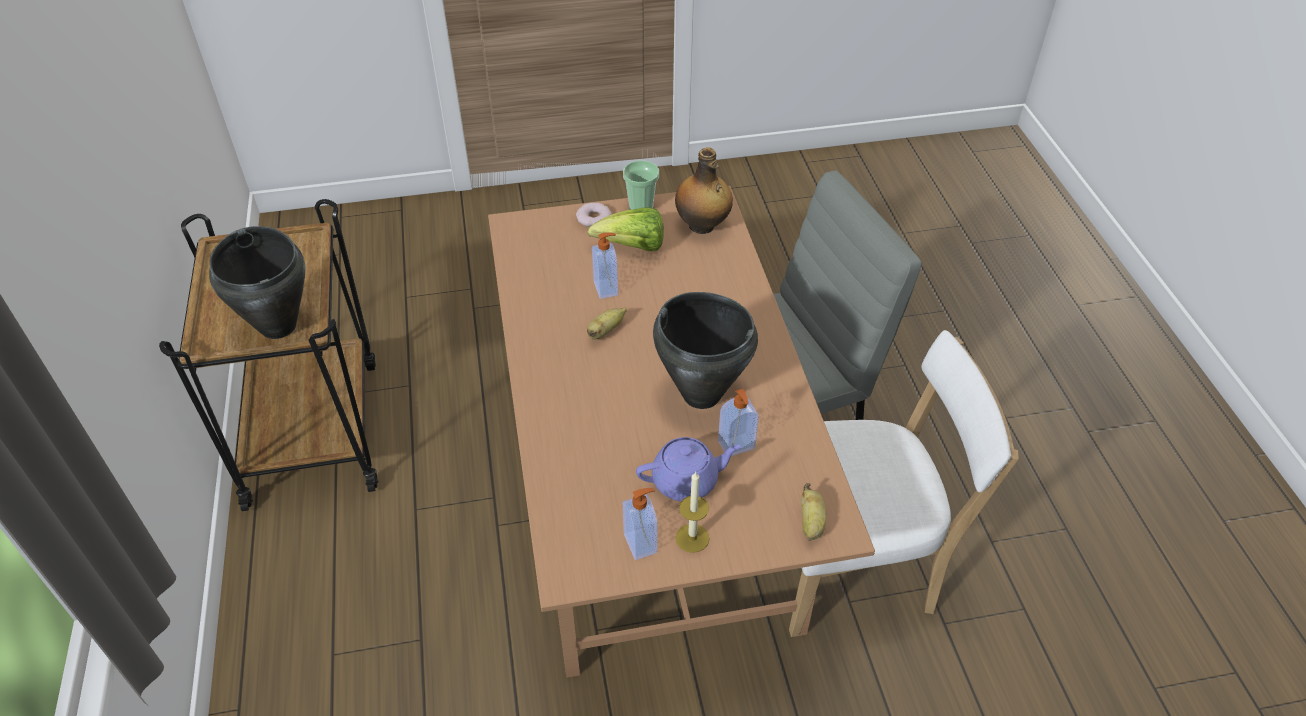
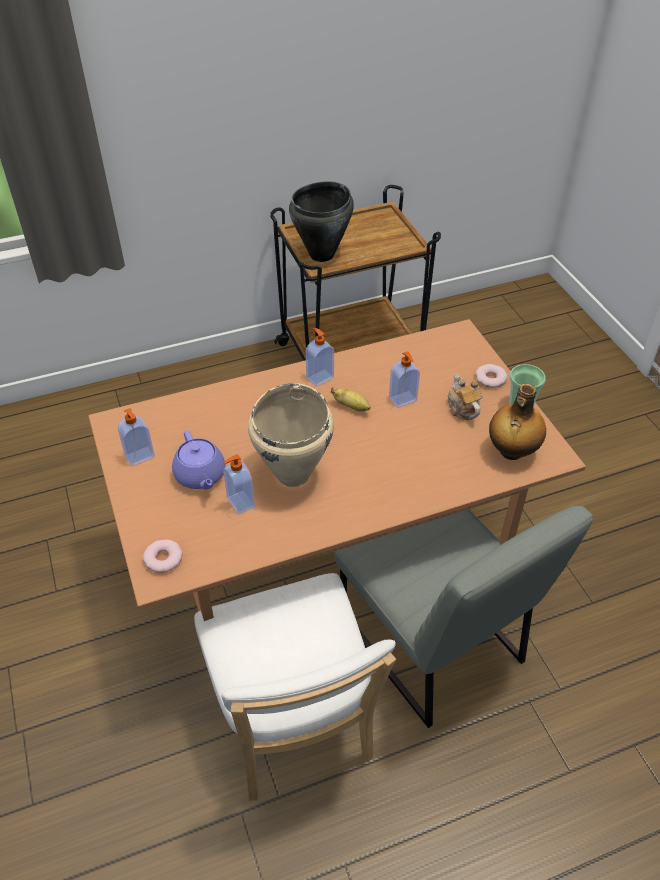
camera: 80 degrees right, 0 degrees up
lettuce [588,207,664,251] -> teapot [448,373,483,420]
black cooking pot [653,292,758,409] -> beige cooking pot [248,383,334,487]
candle [675,472,709,553] -> none
banana [801,483,826,541] -> donut [143,539,183,573]
none -> soap dispenser [306,328,334,387]

